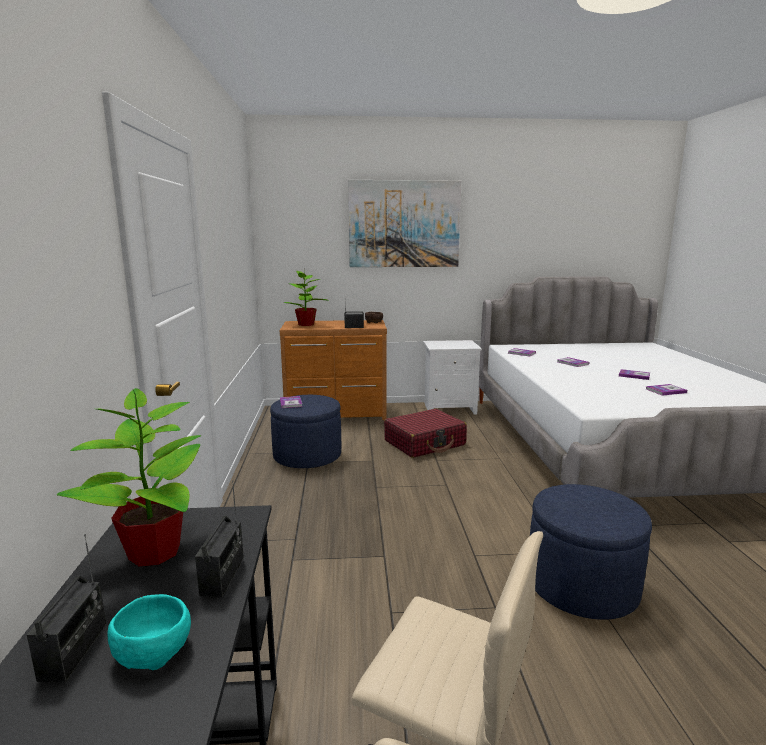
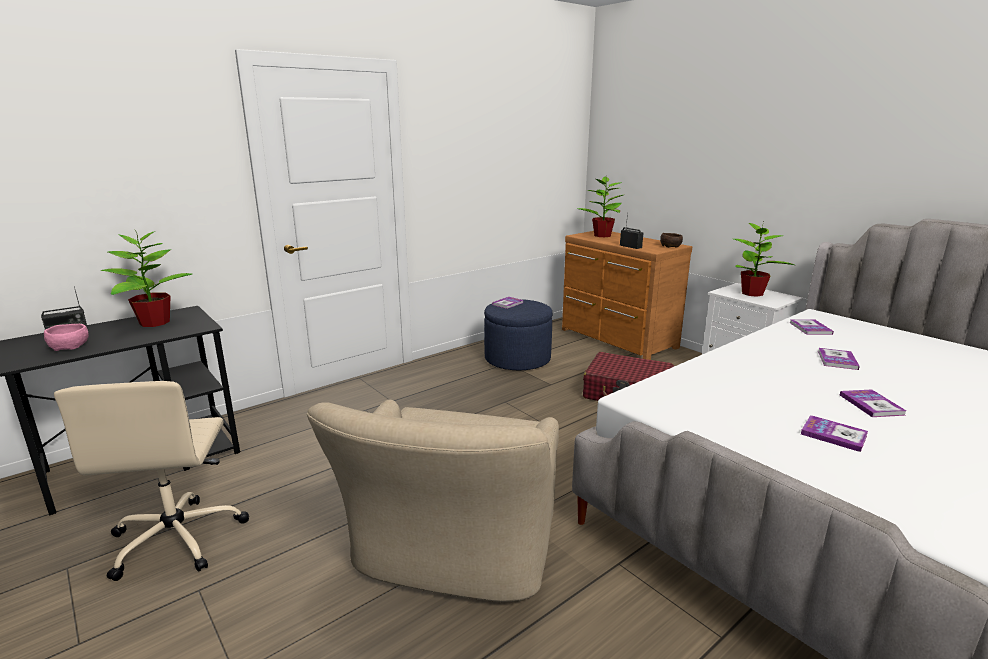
camera: 55 degrees right, 5 degrees up
turquoise bowl [107,594,191,670] -> pink bowl [44,324,89,351]
radio [195,481,244,597] -> none
picture [348,180,461,267] -> none
blue ottoman [530,484,652,620] -> beige armchair [307,400,559,602]
none -> potted plant [734,222,794,297]

